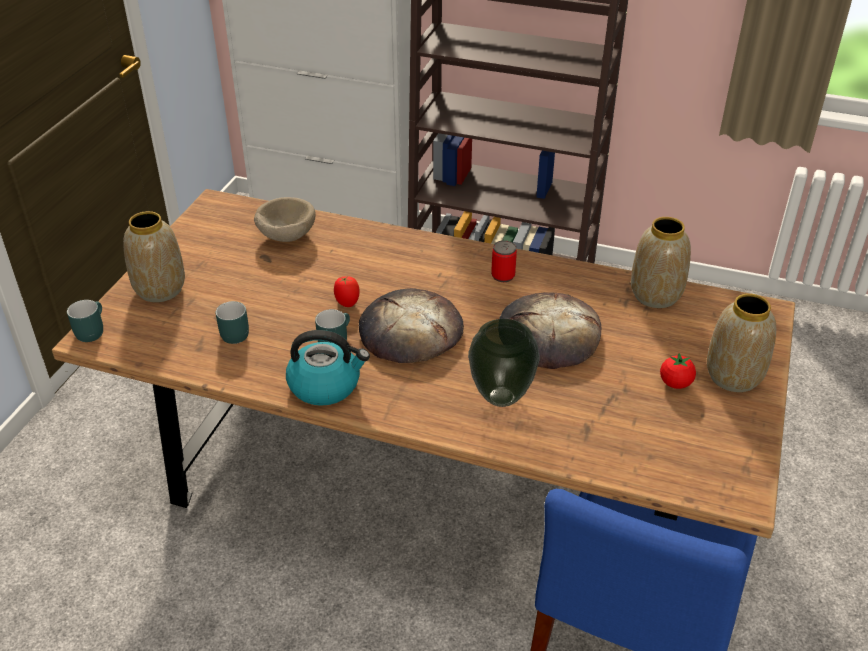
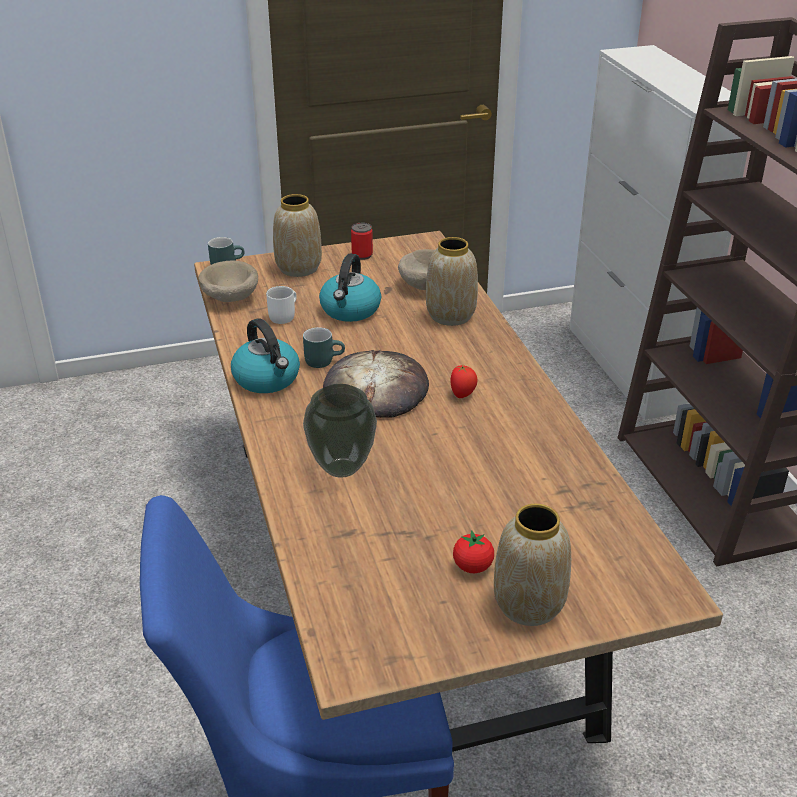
camera: 55 degrees right, 5 degrees down
turquoise mug [216,301,249,344] -> white mug [266,286,297,324]
tomato [334,276,360,307] -> tomato moved to [450,365,478,398]
can [491,240,517,282] -> can moved to [351,223,373,260]
bread [499,292,601,369] -> none
vase [631,217,691,308] -> vase moved to [426,237,478,326]
none -> beige bowl [198,261,258,302]
none -> kettle [319,254,381,322]

